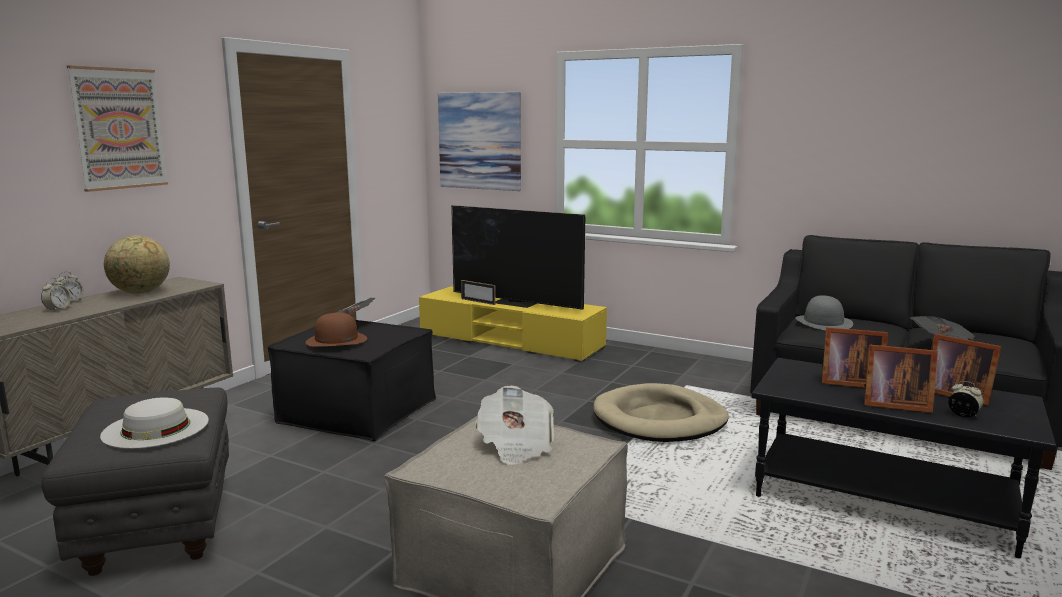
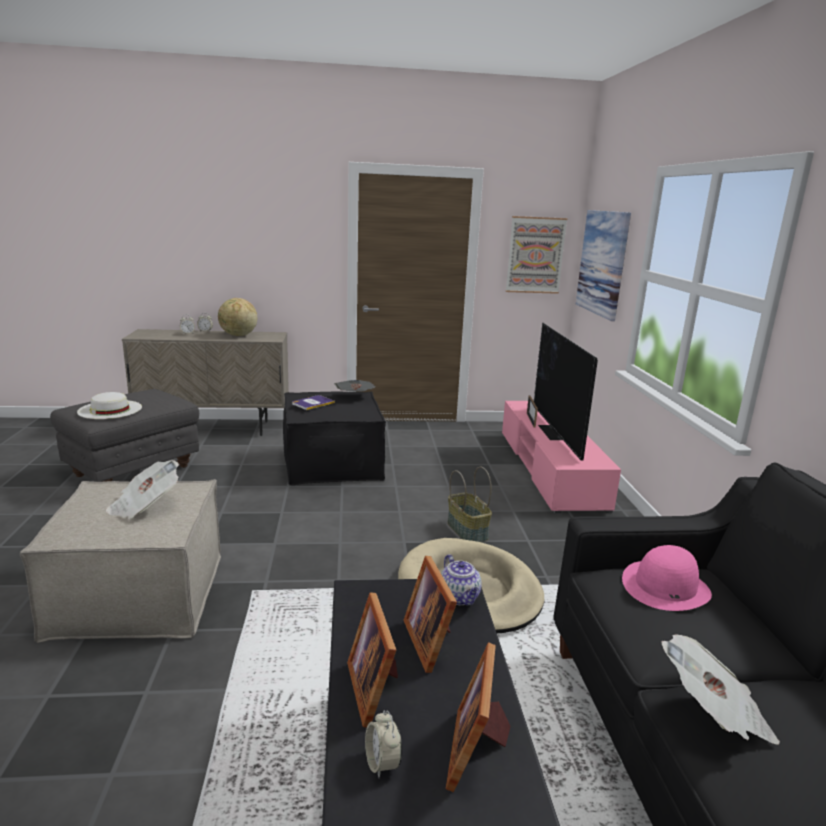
camera: 55 degrees right, 5 degrees up
picture [67,66,168,192] -> picture moved to [506,216,567,294]
brown hat [306,313,367,347] -> book [292,395,335,410]
yellow tv stand [419,286,607,362] -> pink tv stand [502,401,621,513]
grey hat [795,295,853,330] -> pink hat [622,545,712,611]
alarm clock [948,381,984,417] -> alarm clock turned 150 degrees clockwise [365,710,402,778]
none -> teapot [441,554,482,605]
none -> basket [448,467,492,542]

